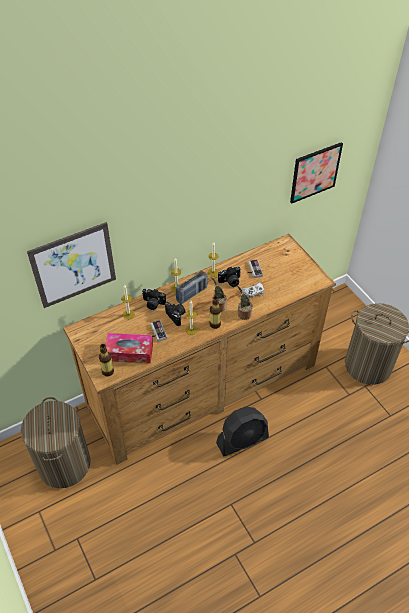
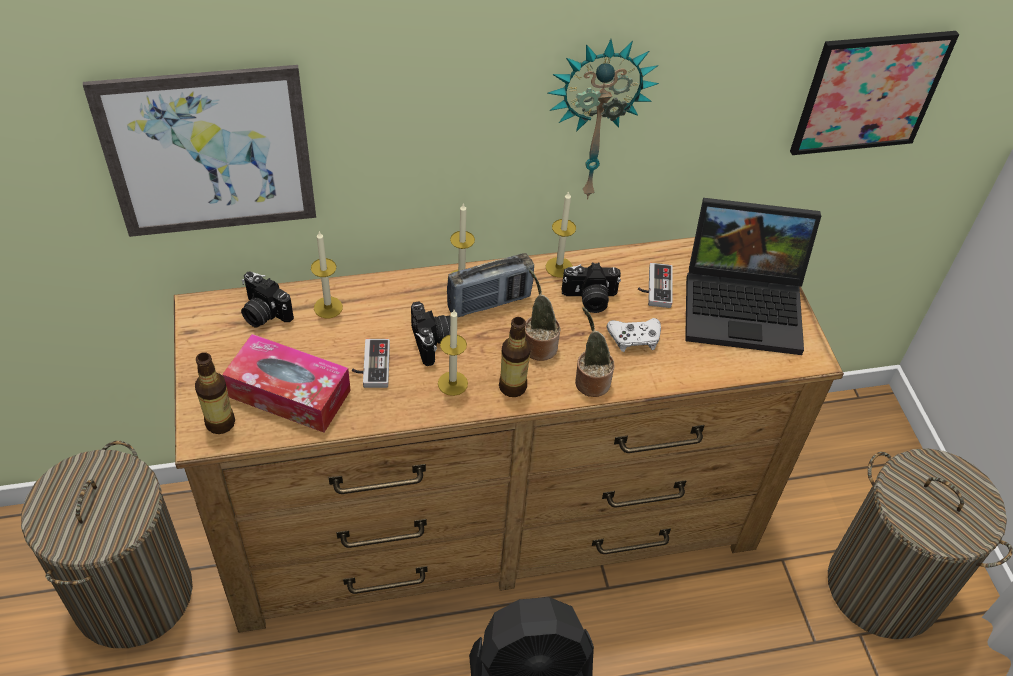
camera: 15 degrees right, 0 degrees up
camera [142,288,166,310] -> camera moved to [241,271,294,328]
none -> wall clock [547,39,659,199]
none -> laptop [685,198,821,355]

